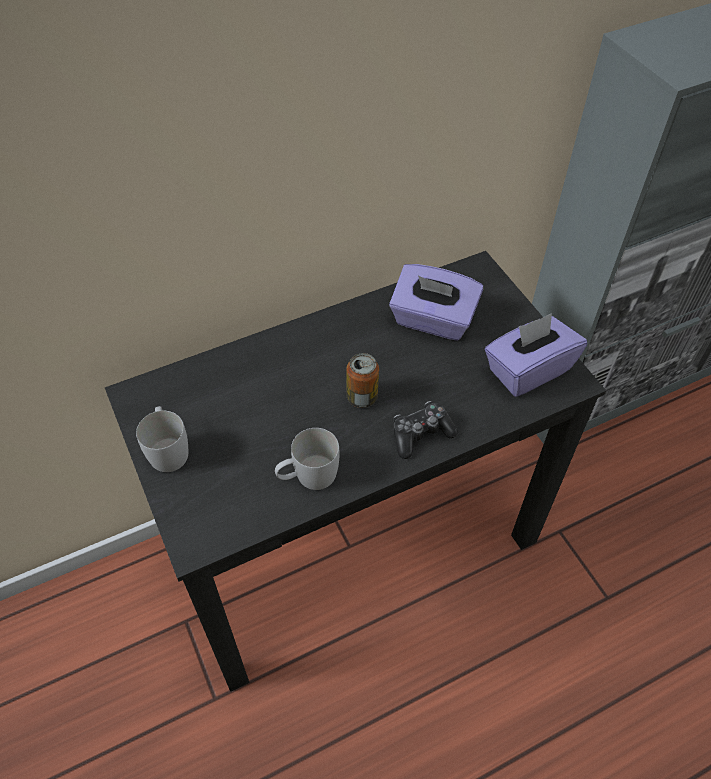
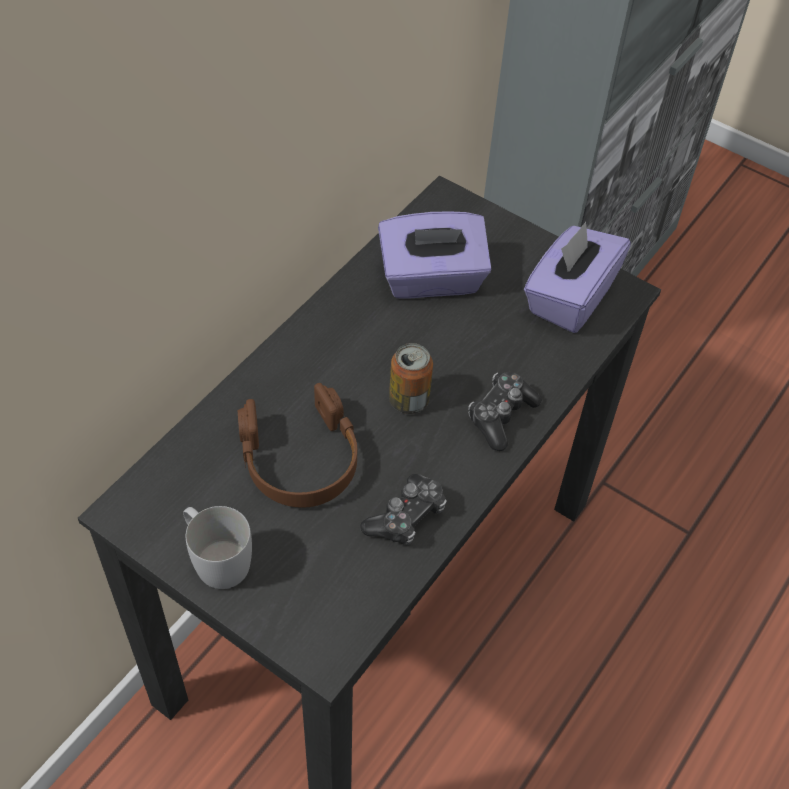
camera: 30 degrees left, 0 degrees up
white mug [275,428,339,490] -> game controller [360,474,447,545]
none -> brown headphones [238,383,357,508]

